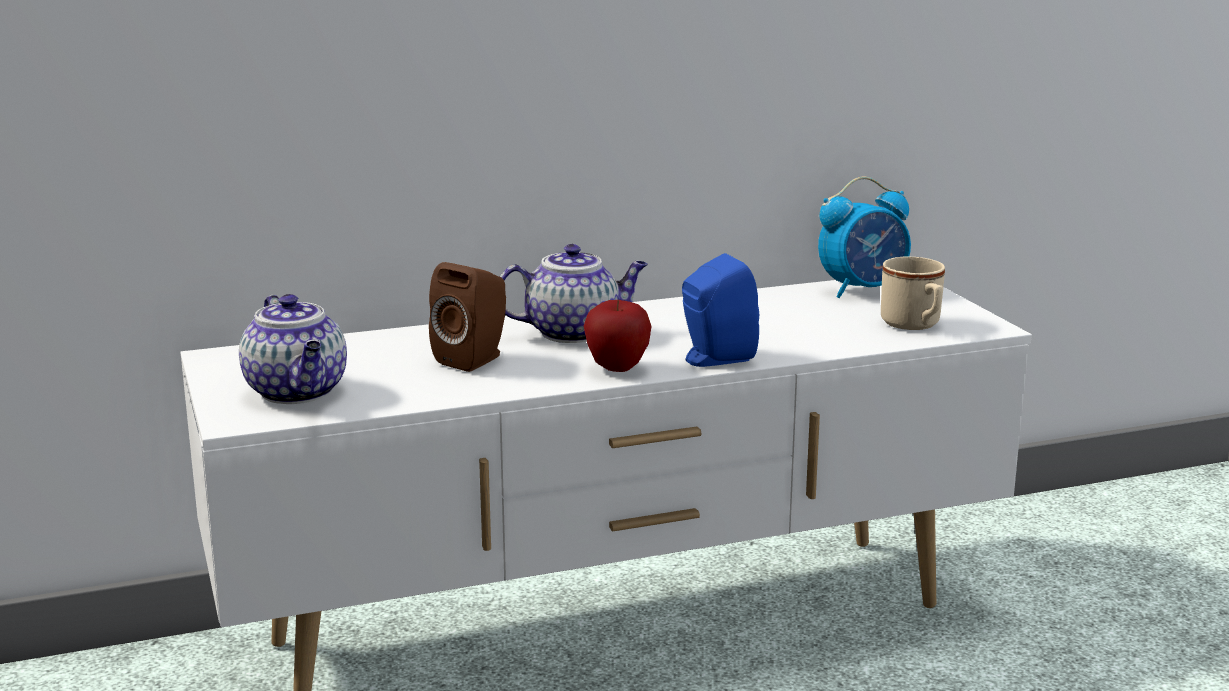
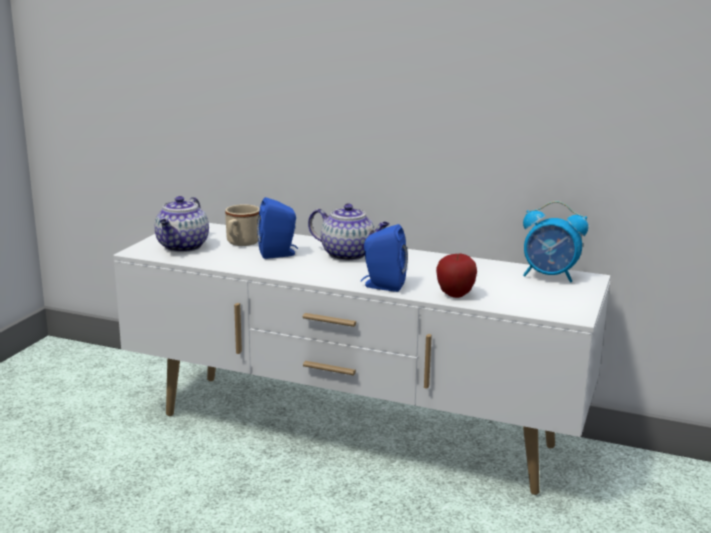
camera: 40 degrees right, 0 degrees up
brown speaker [429,262,506,372] -> blue speaker [257,197,298,259]
apple [584,300,652,372] -> apple moved to [436,253,477,298]
beige mug [881,257,945,330] -> beige mug moved to [225,204,260,246]

